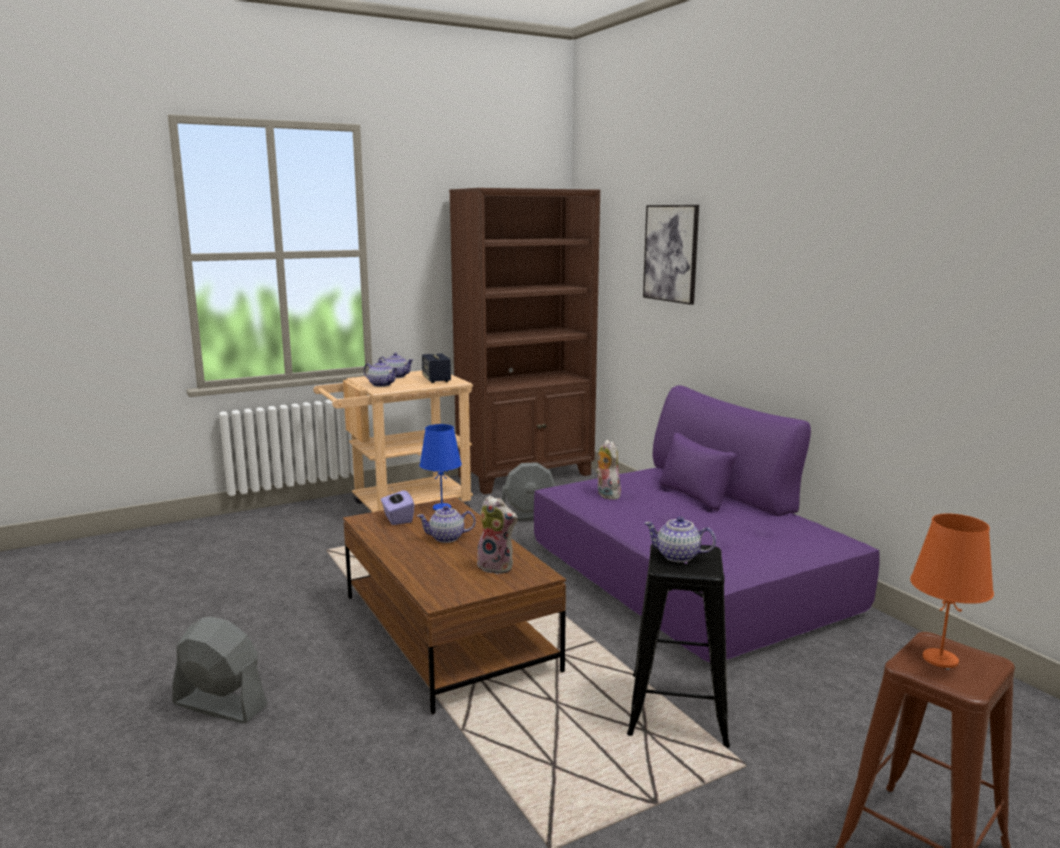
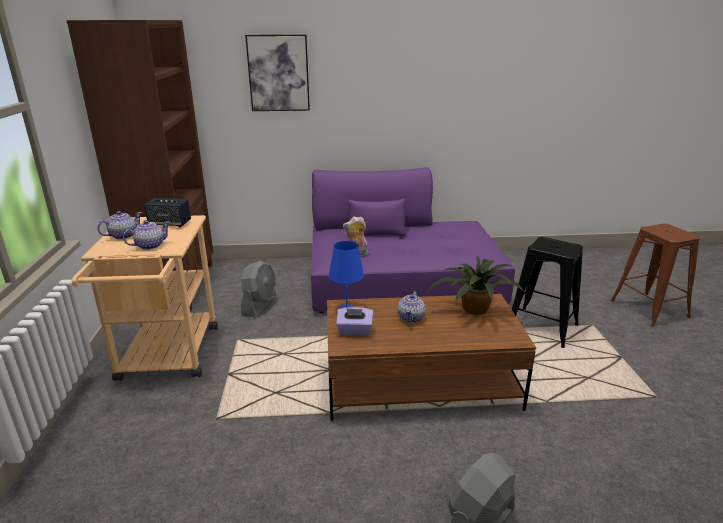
camera: 65 degrees left, 10 degrees up
plush toy [477,496,517,574] -> potted plant [428,255,524,315]
teapot [644,516,716,562] -> none
orange table lamp [910,514,994,668] -> none

